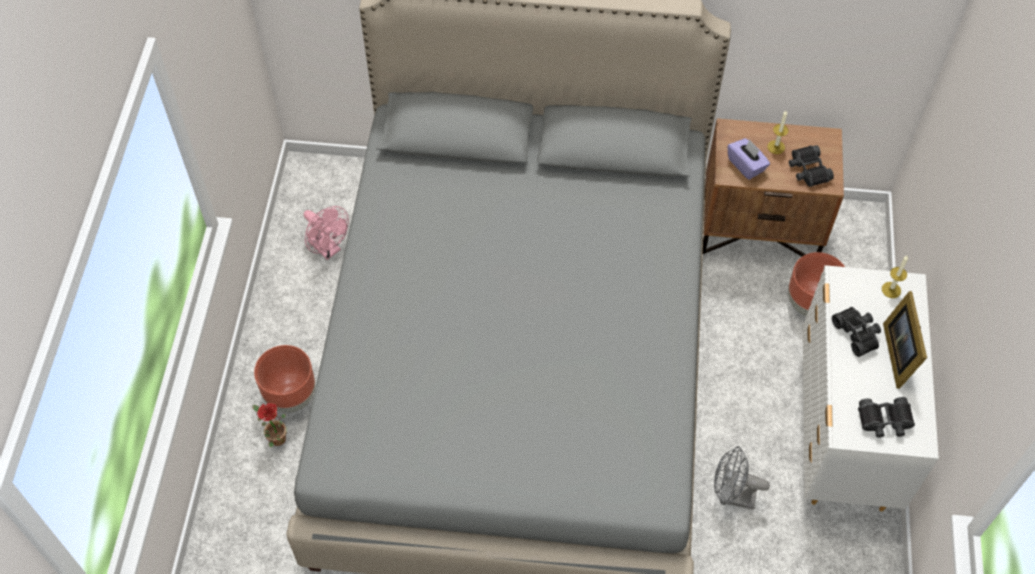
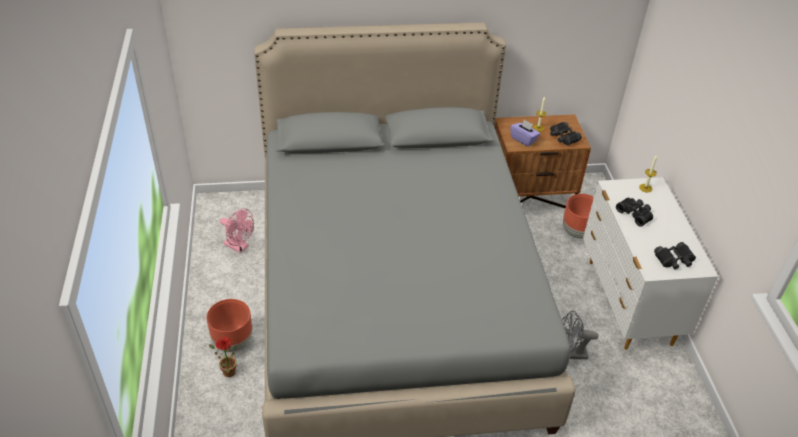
camera: 15 degrees left, 15 degrees down
picture frame [883,291,927,389] -> none

